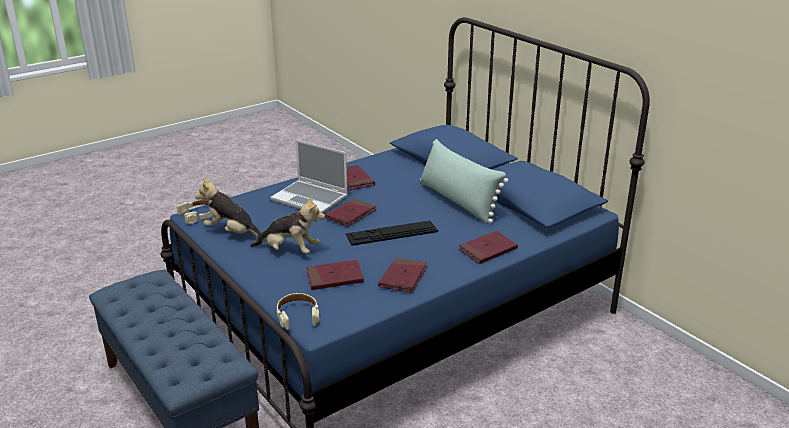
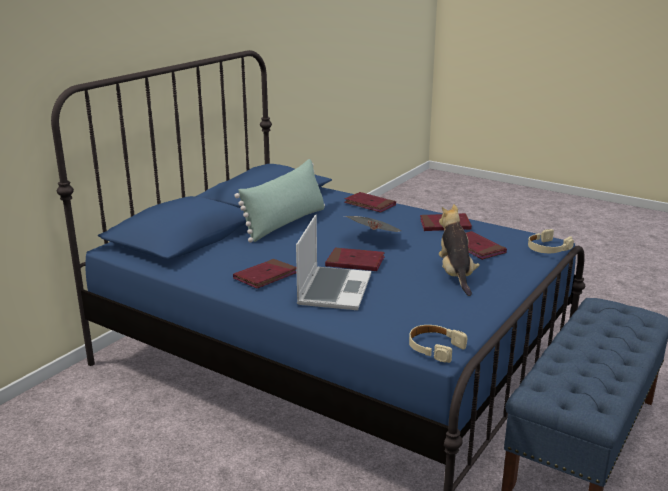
camera: 110 degrees left, 5 degrees down
plush toy [195,177,267,241] -> none
keyboard [345,221,438,246] -> newspaper [345,216,402,232]

